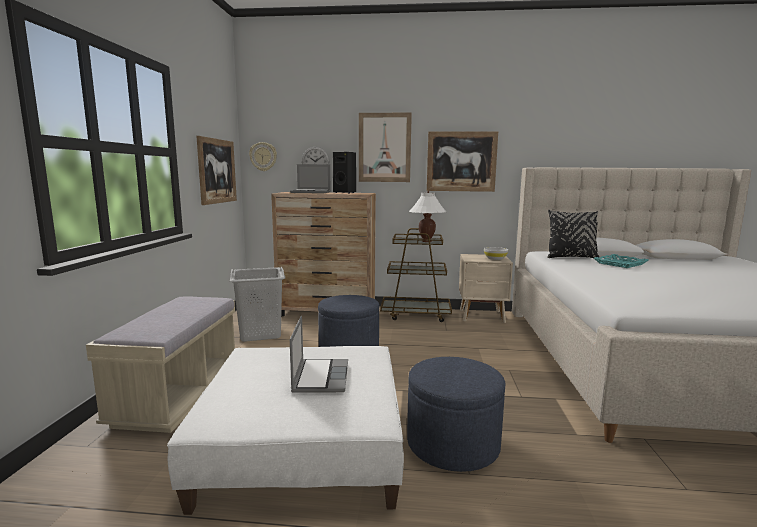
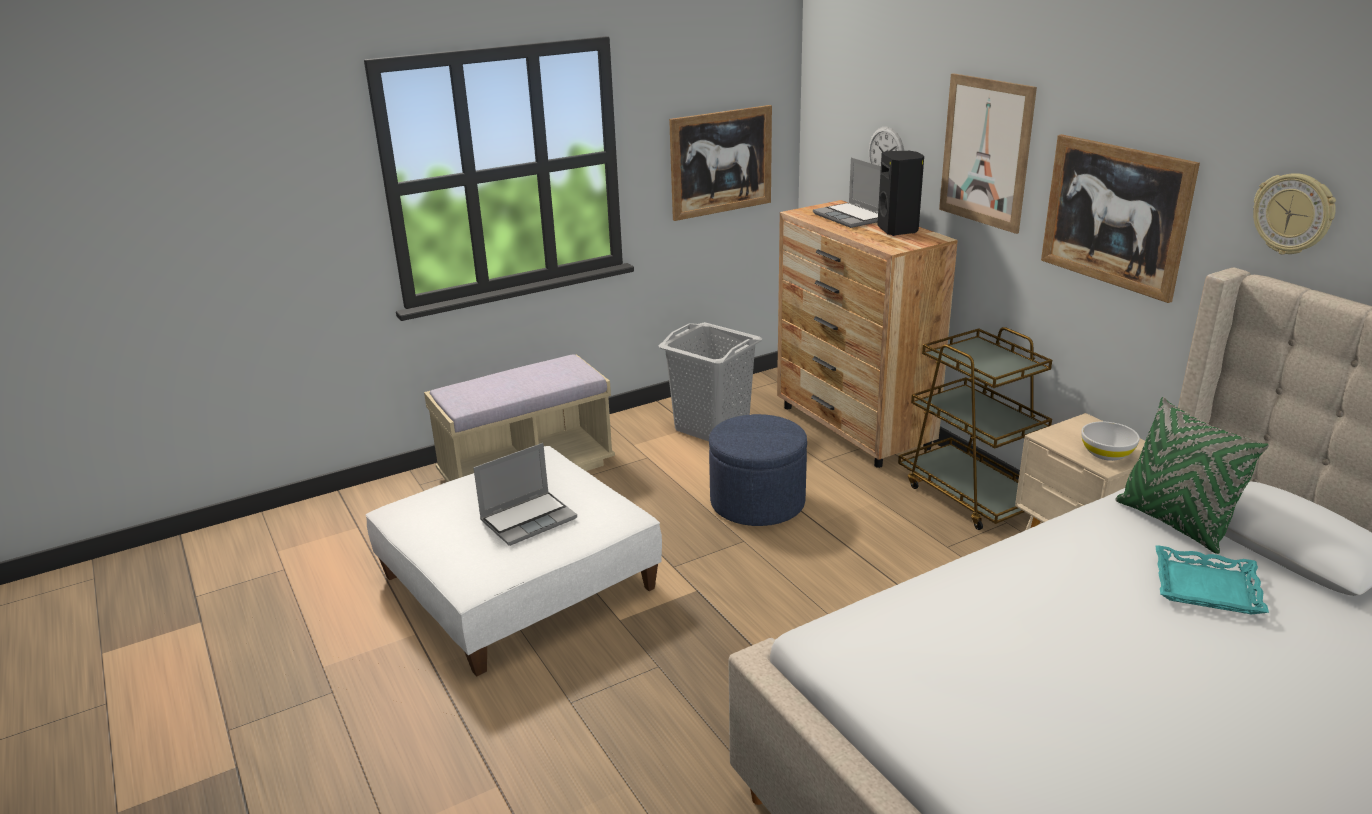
camera: 55 degrees right, 15 degrees up
wall clock [249,142,277,171] -> wall clock moved to [1253,173,1336,255]
blue ottoman [407,357,505,472] -> none
white table lamp [409,191,446,242] -> none
black pillow [547,210,600,258] -> green pillow [1115,397,1269,554]

